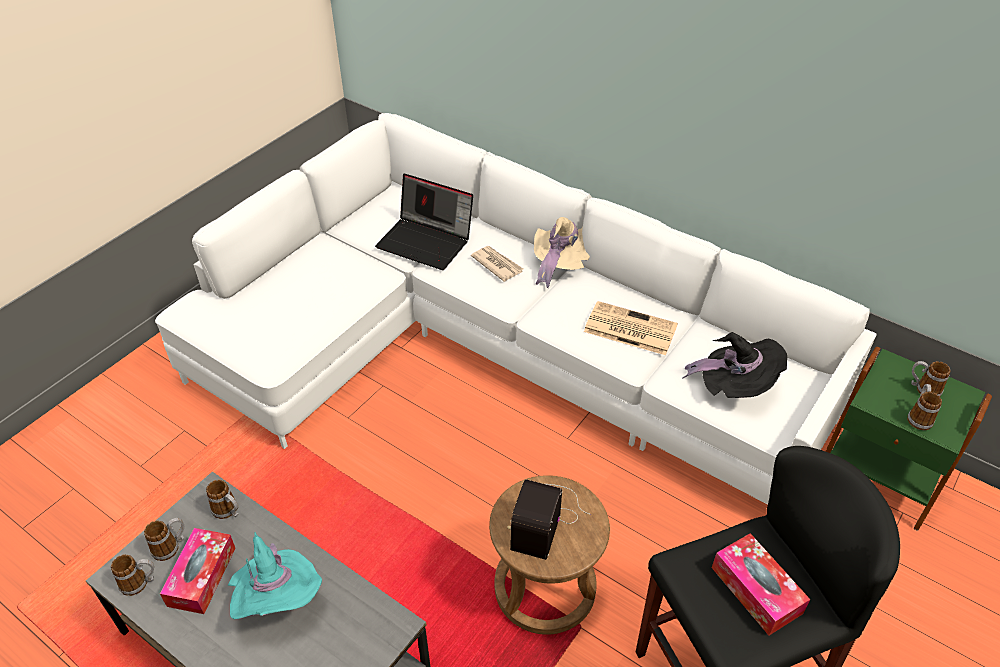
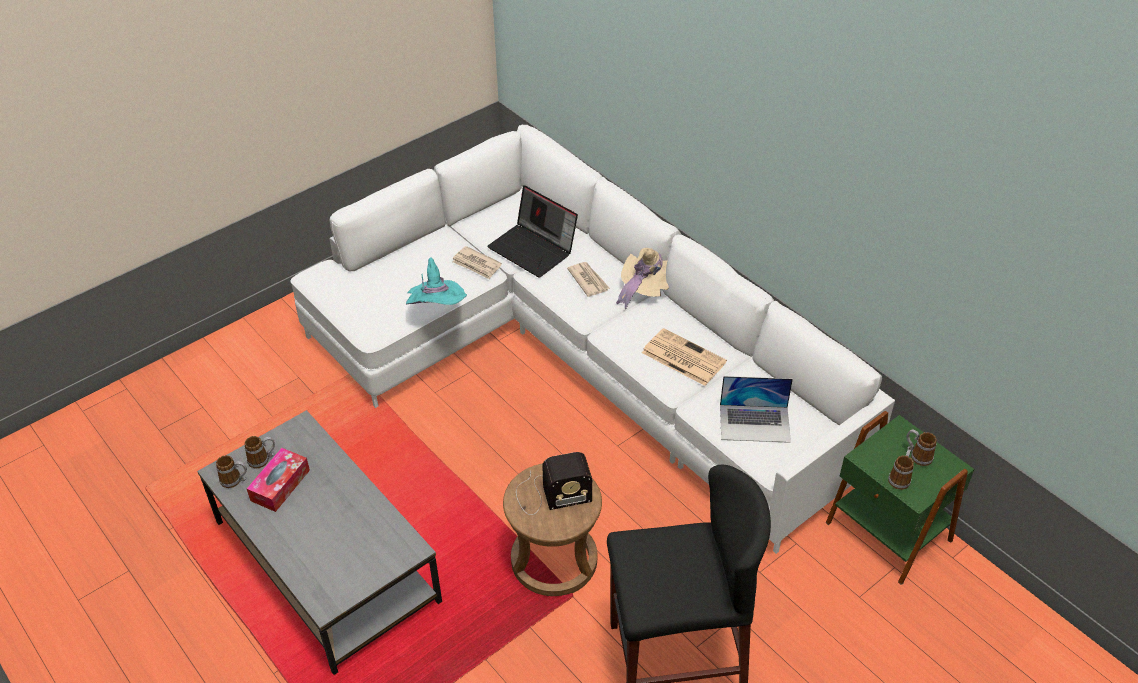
camera: 15 degrees right, 0 degrees up
mug [206,480,239,519] -> none
turquoise hat [228,532,322,619] -> turquoise hat moved to [406,257,467,305]
radio [507,480,591,560] -> radio turned 135 degrees counterclockwise [516,452,592,515]
black hat [682,332,787,398] -> laptop [720,376,793,443]
tissue box [712,533,810,635] -> none
none -> newspaper [452,246,502,279]

